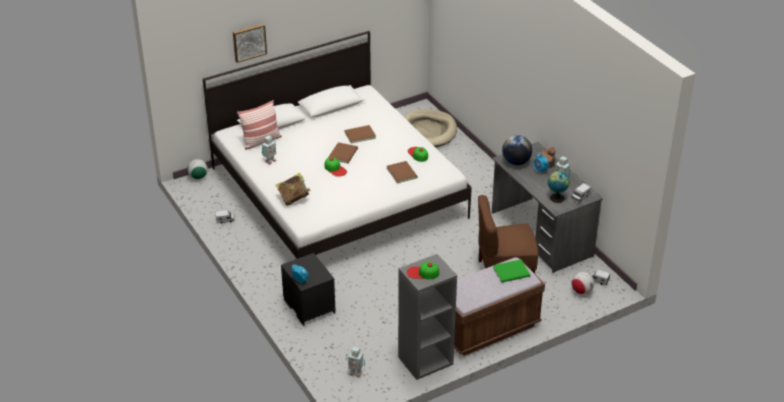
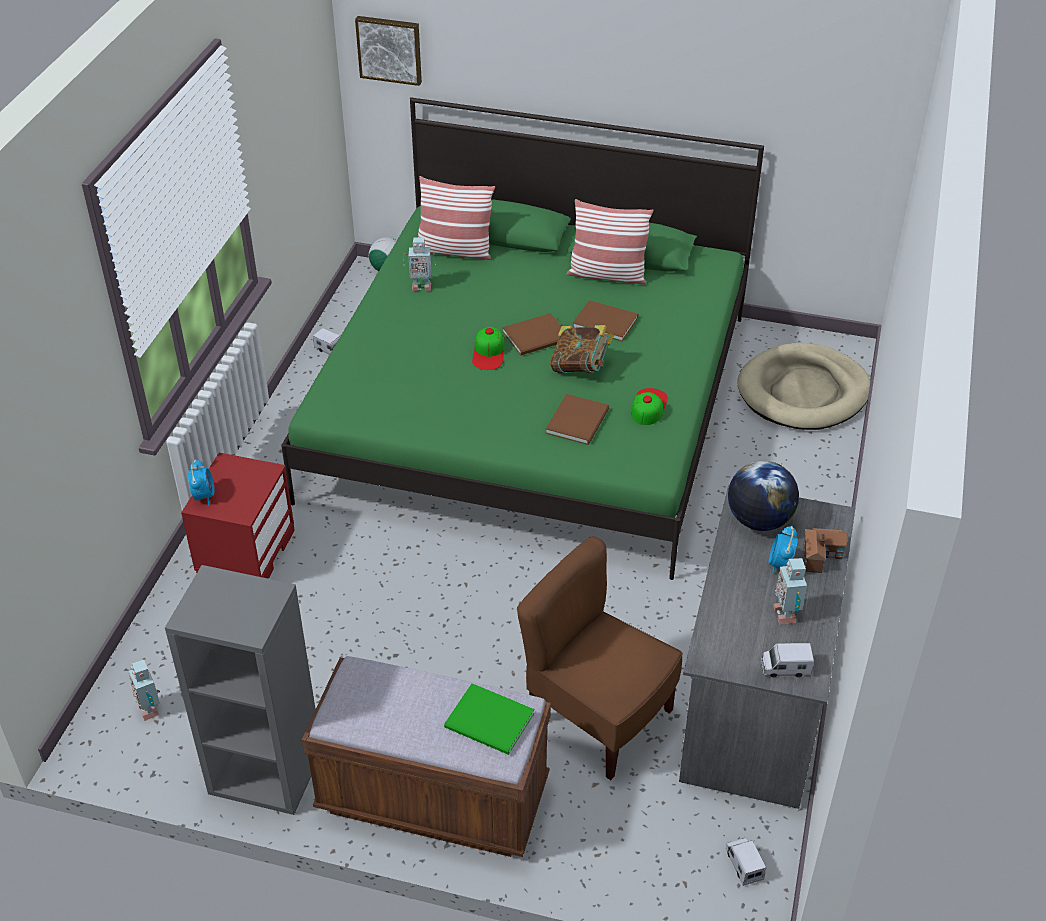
camera: 45 degrees right, 5 degrees up
white bed [203,31,472,259] -> green bed [281,97,764,580]
picture [233,24,267,63] -> picture moved to [355,16,422,86]
book [276,173,311,206] -> book moved to [550,325,614,373]
black nightstand [281,253,336,326] -> red nightstand [181,453,295,579]
cap [407,262,439,279] -> none
globe [548,171,570,203] -> none
football [572,272,594,294] -> none
none -> pillow [567,199,654,285]

